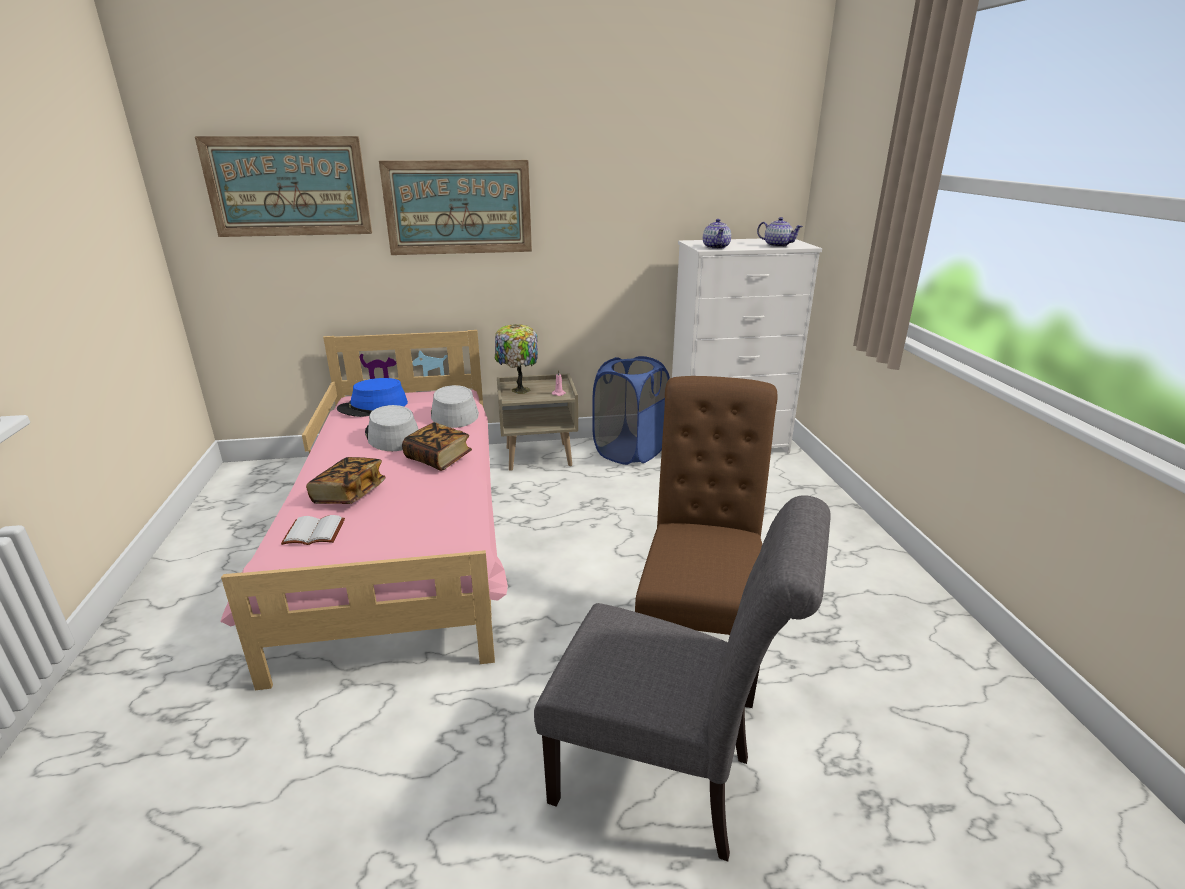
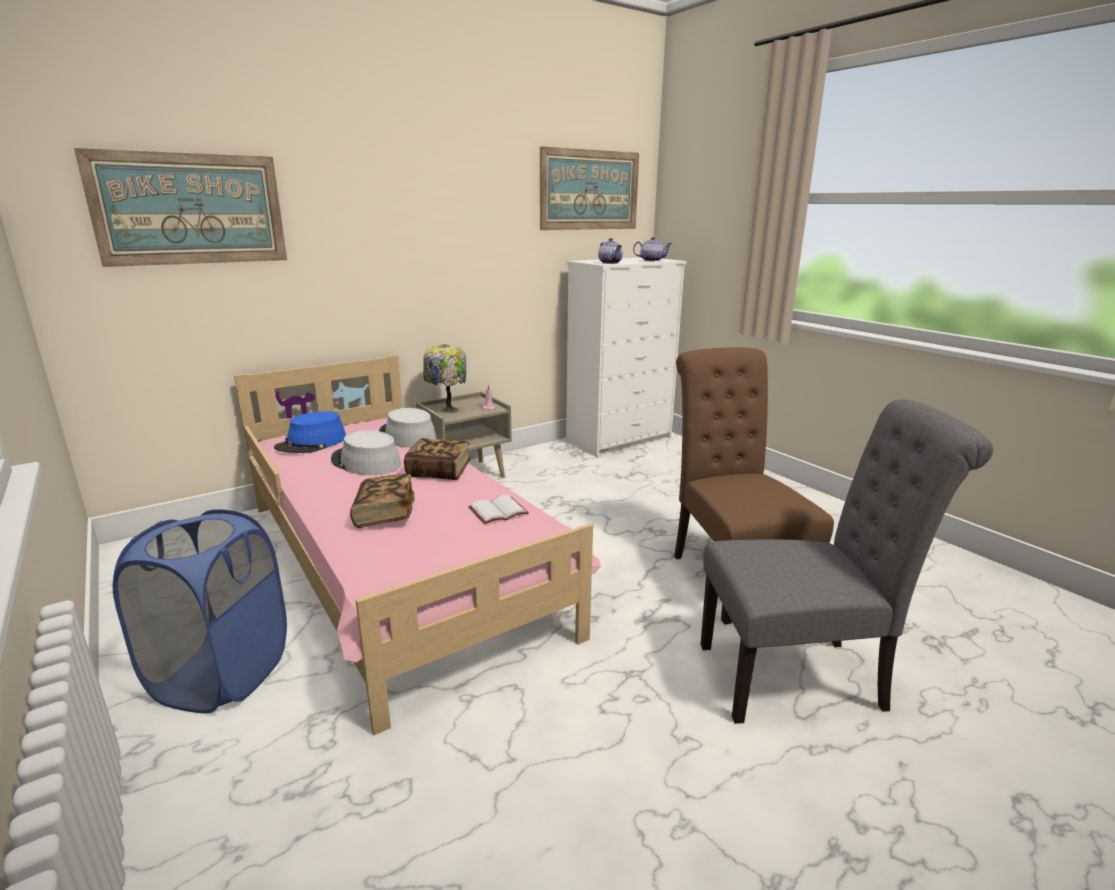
camera: 25 degrees left, 5 degrees down
white book [281,515,345,545] -> white book moved to [468,495,529,524]
picture [379,160,532,255] -> picture moved to [540,146,639,230]
blue laundry basket [592,356,670,465] -> blue laundry basket moved to [113,509,287,714]

